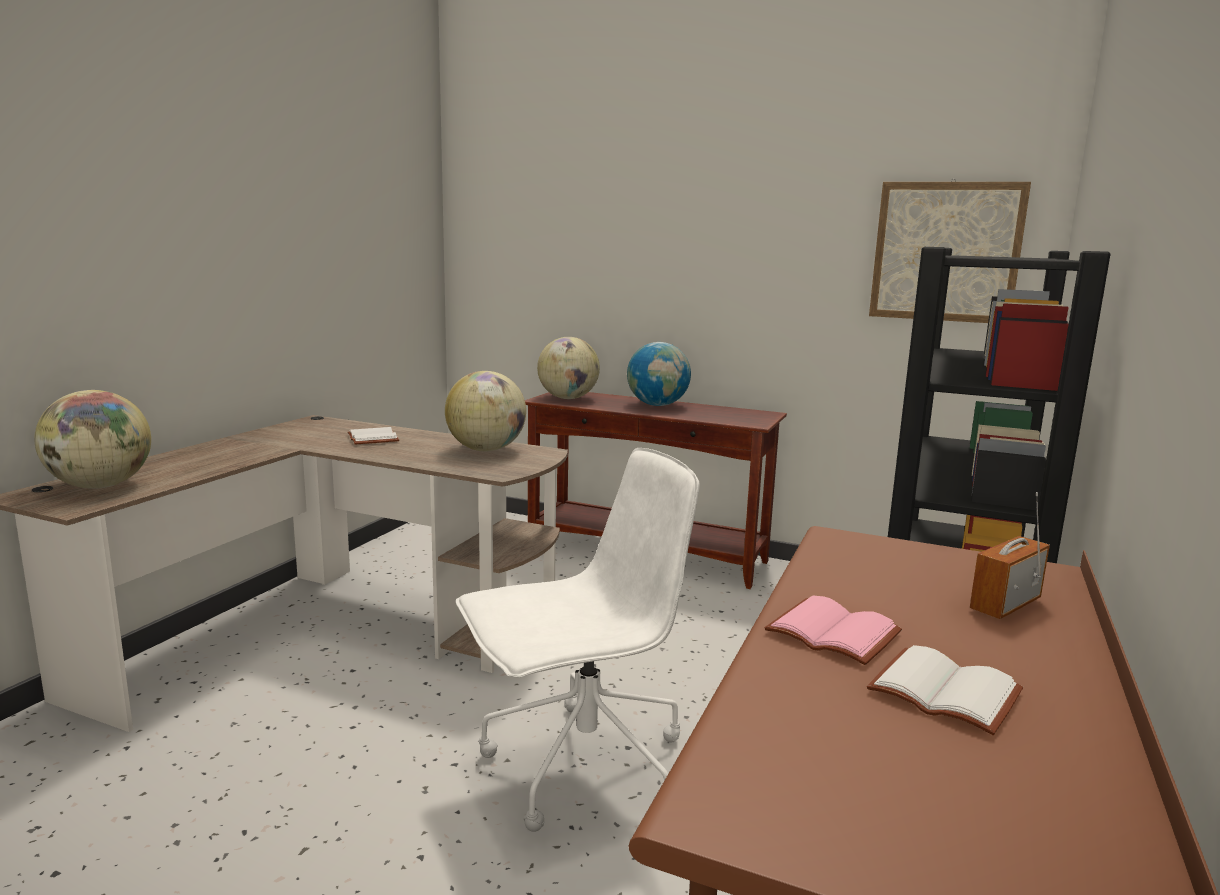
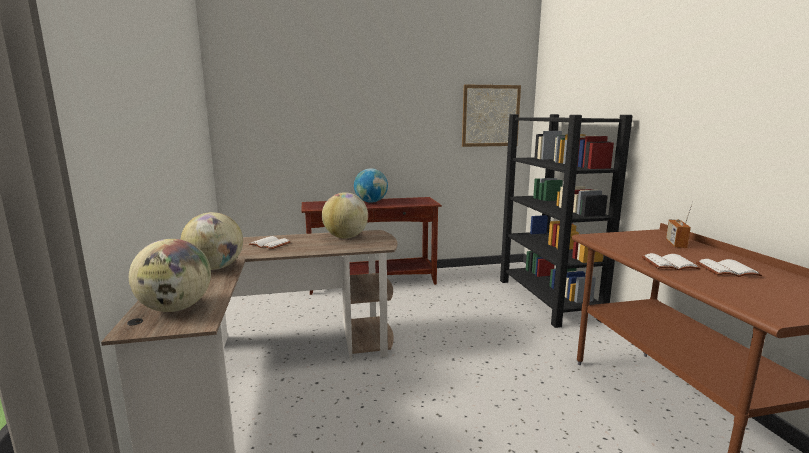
camera: 35 degrees left, 0 degrees up
white office chair [456,448,700,832] -> none
globe [537,337,600,399] -> globe moved to [180,212,243,270]
pink book [764,595,902,665] -> white book [641,253,701,270]

